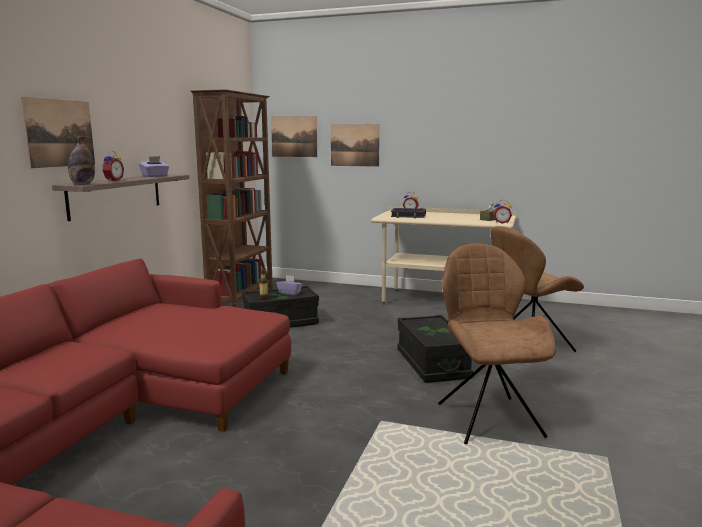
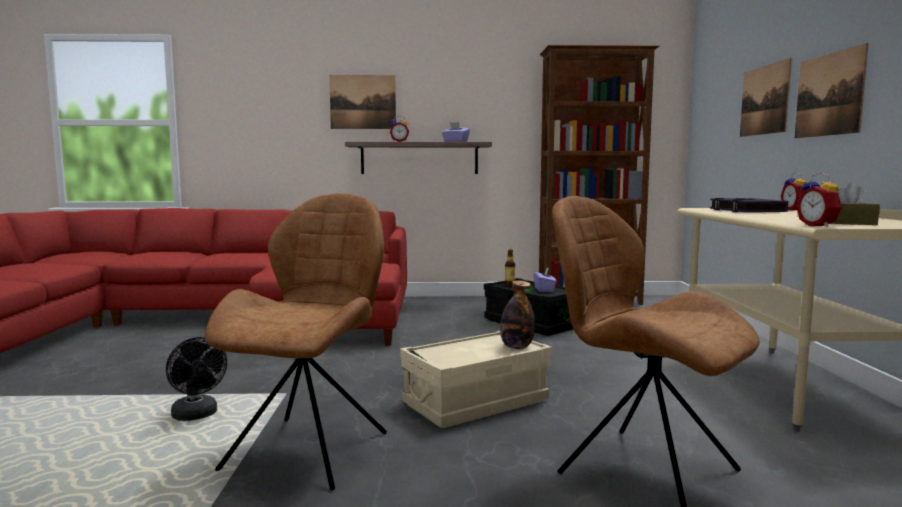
camera: 70 degrees right, 5 degrees down
bottle [68,135,95,184] -> bottle moved to [500,280,535,349]
picture [271,116,317,157] -> picture moved to [795,43,869,138]
black storage box [398,315,473,383] -> beige storage box [400,331,552,428]
brown chair [438,243,556,444] -> brown chair turned 45 degrees counterclockwise [205,193,387,490]
none -> black fan [166,337,227,421]

